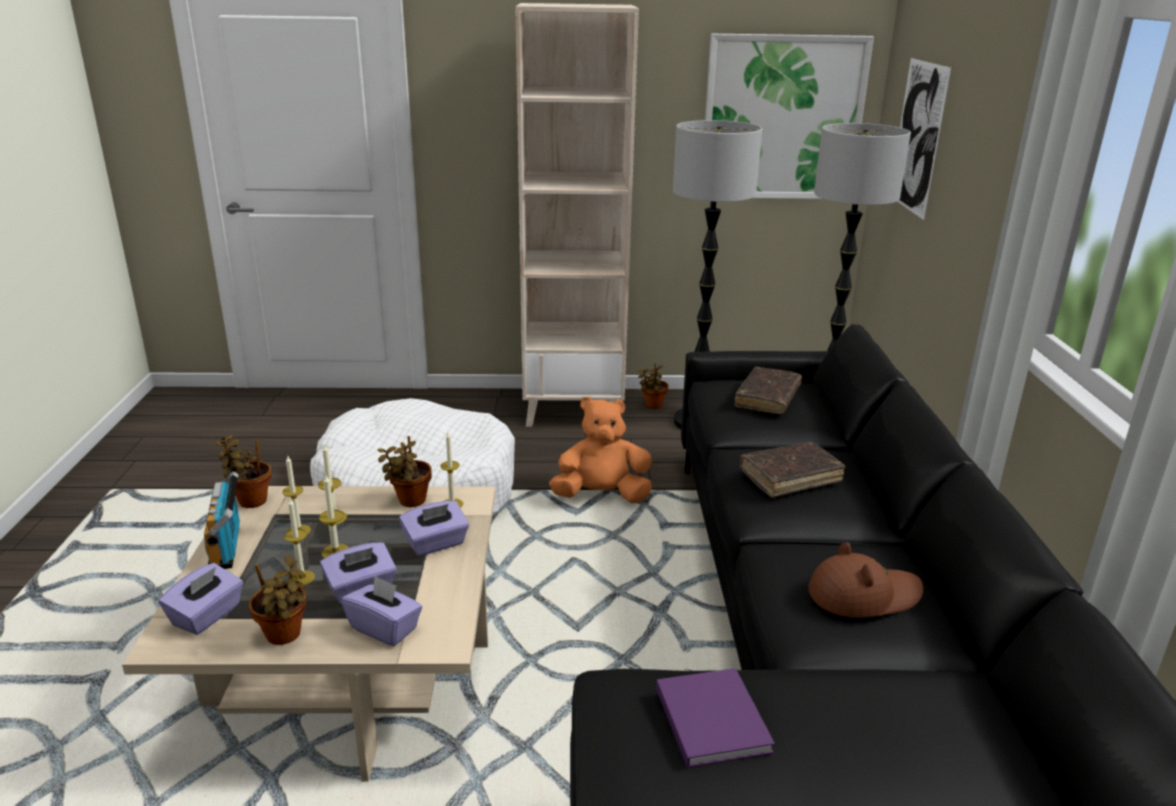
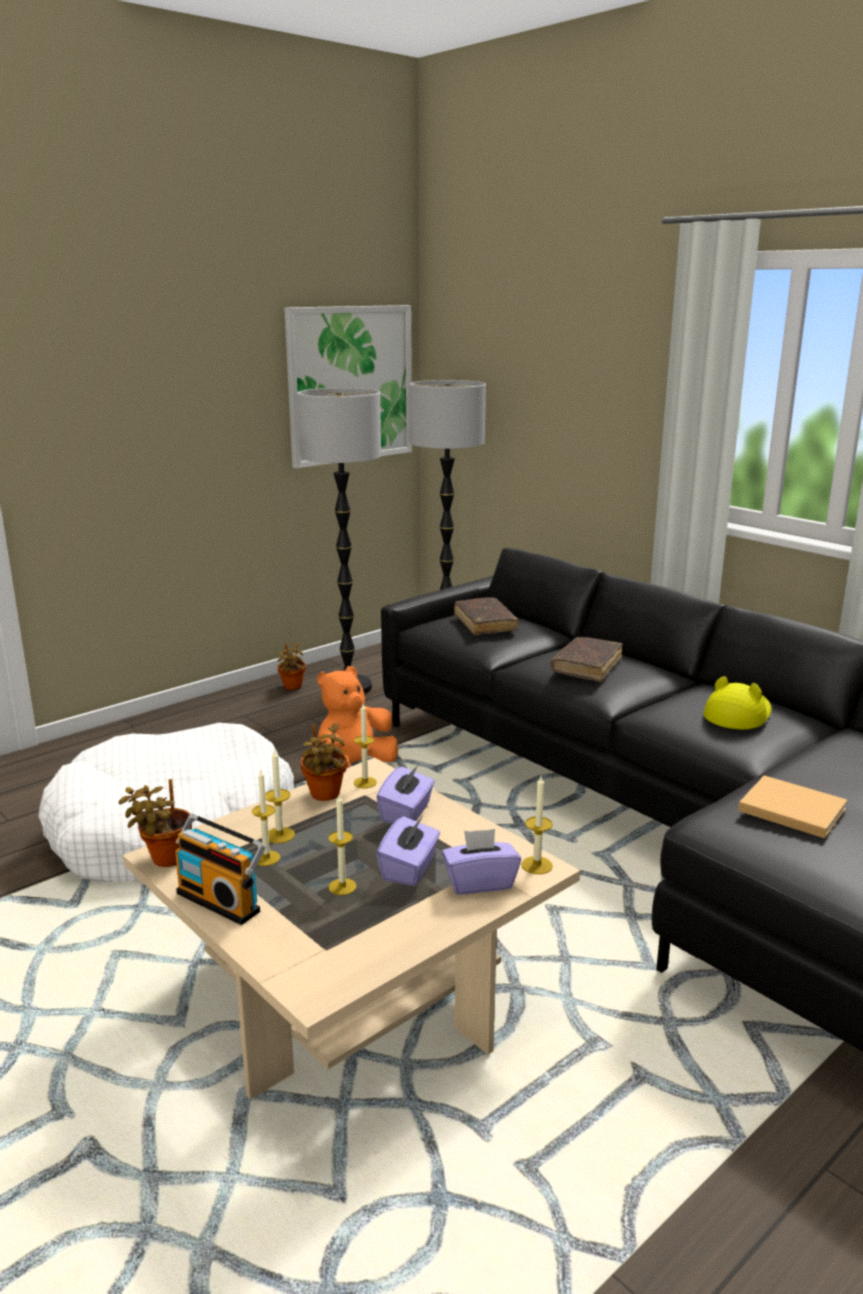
camera: 40 degrees left, 5 degrees down
purple tissue box [159,563,243,635] -> none
potted plant [249,555,306,645] -> none
candle [319,475,349,558] -> candle moved to [521,776,553,874]
beige bookcase [515,3,639,427] -> none
purple book [656,668,775,768] -> beige book [738,775,848,838]
brown hat [808,542,923,618] -> yellow hat [704,676,771,730]
picture [897,58,951,220] -> none

